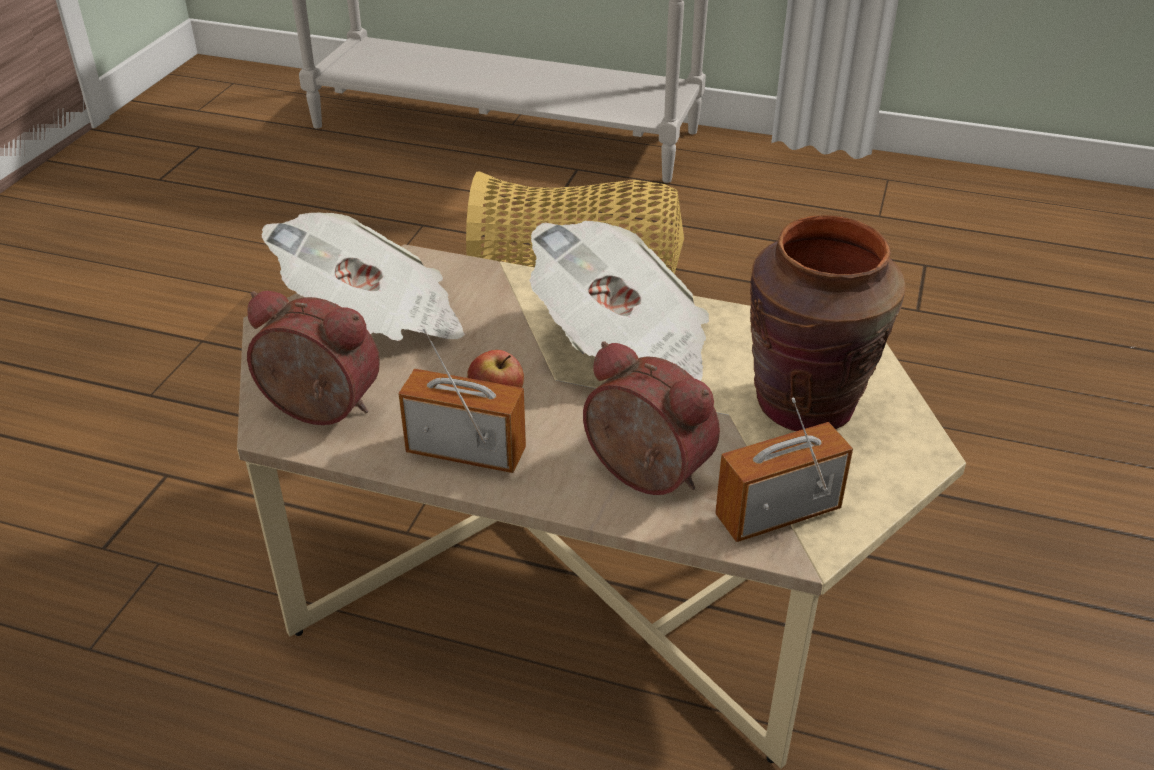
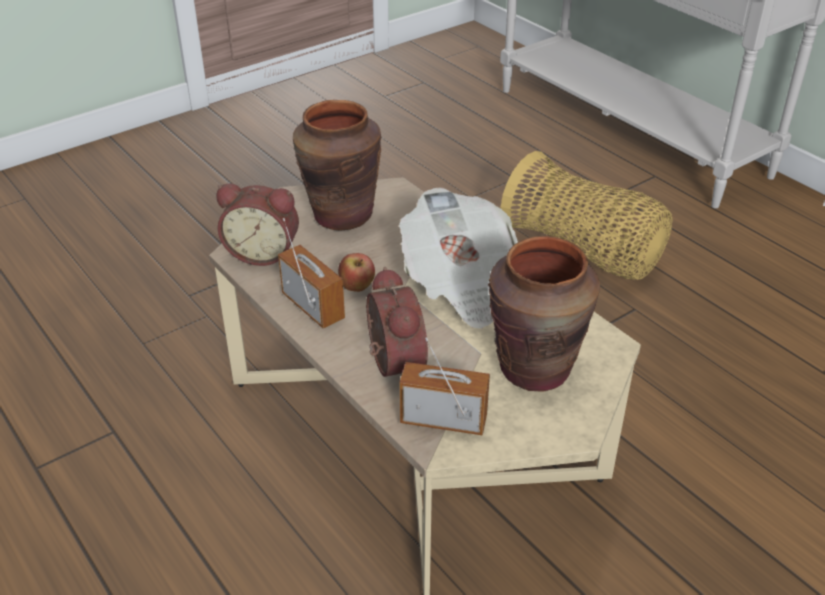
camera: 35 degrees right, 0 degrees up
alarm clock [247,291,380,425] -> alarm clock turned 135 degrees clockwise [216,183,299,266]
newspaper [262,213,465,341] -> brown vase [293,100,381,230]

